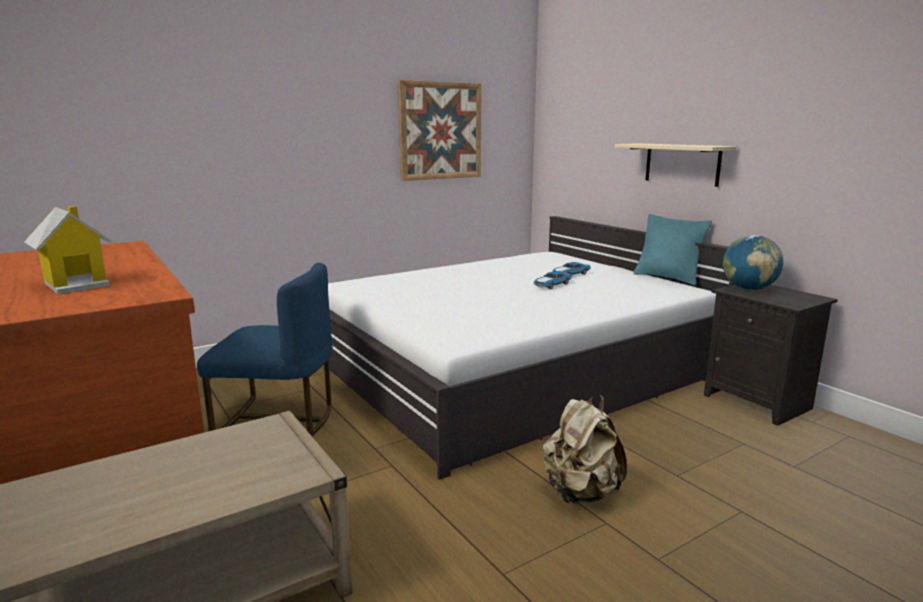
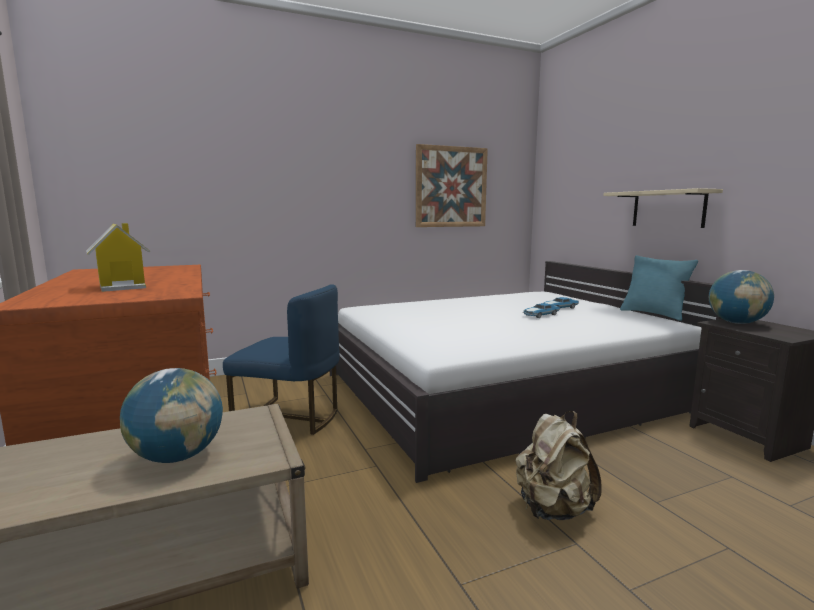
camera: 10 degrees right, 5 degrees down
none -> globe [120,368,223,463]

